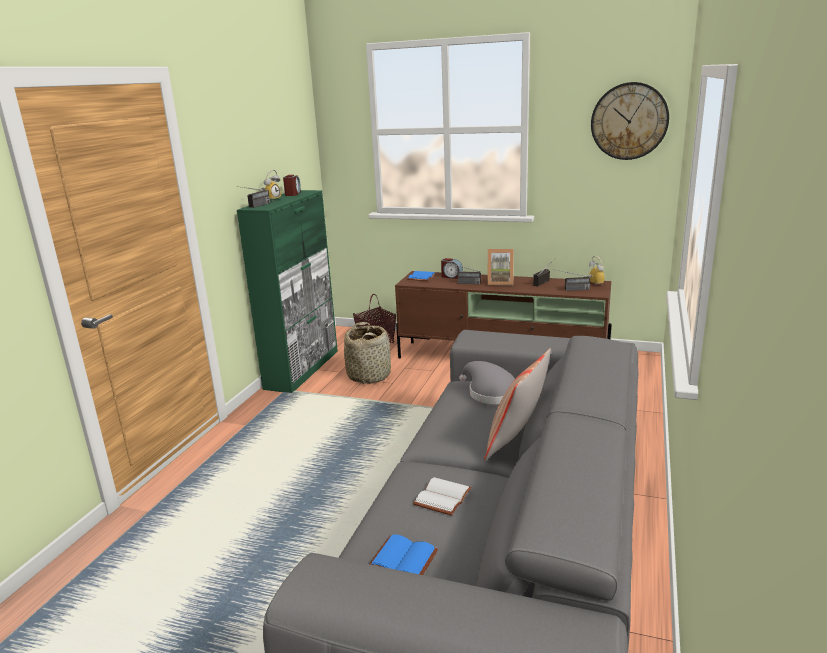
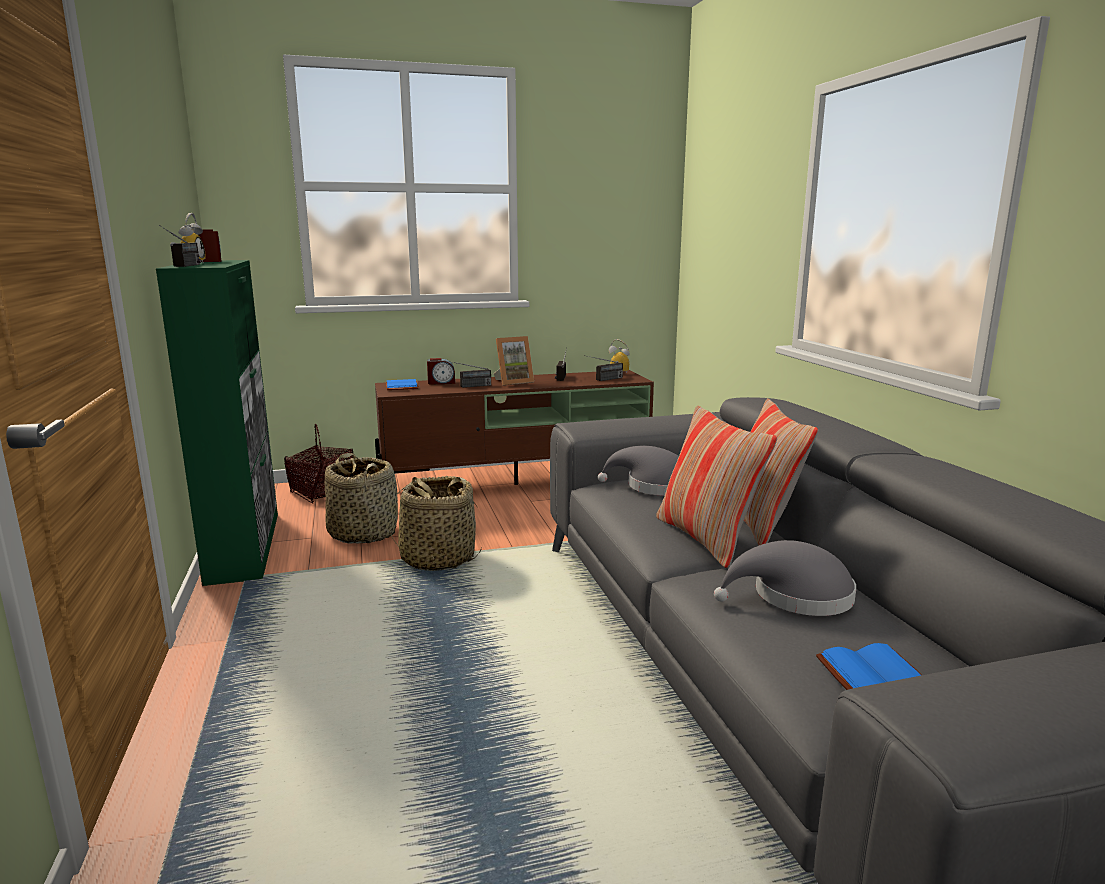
camera: 35 degrees left, 5 degrees down
white book [413,477,472,516] -> grey hat [714,540,856,616]
wall clock [591,82,669,160] -> none
none -> basket [388,476,482,571]
none -> pillow [656,406,777,569]

